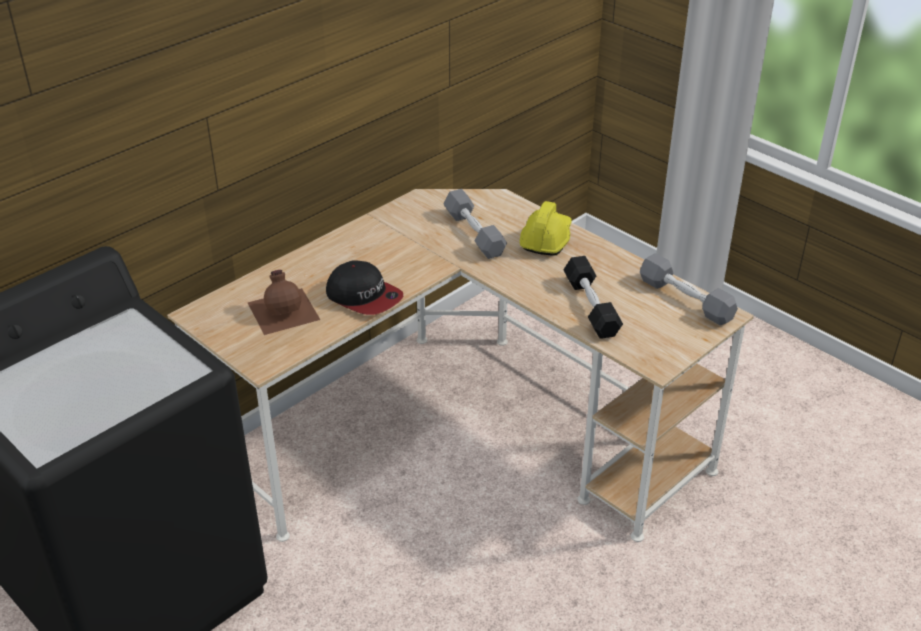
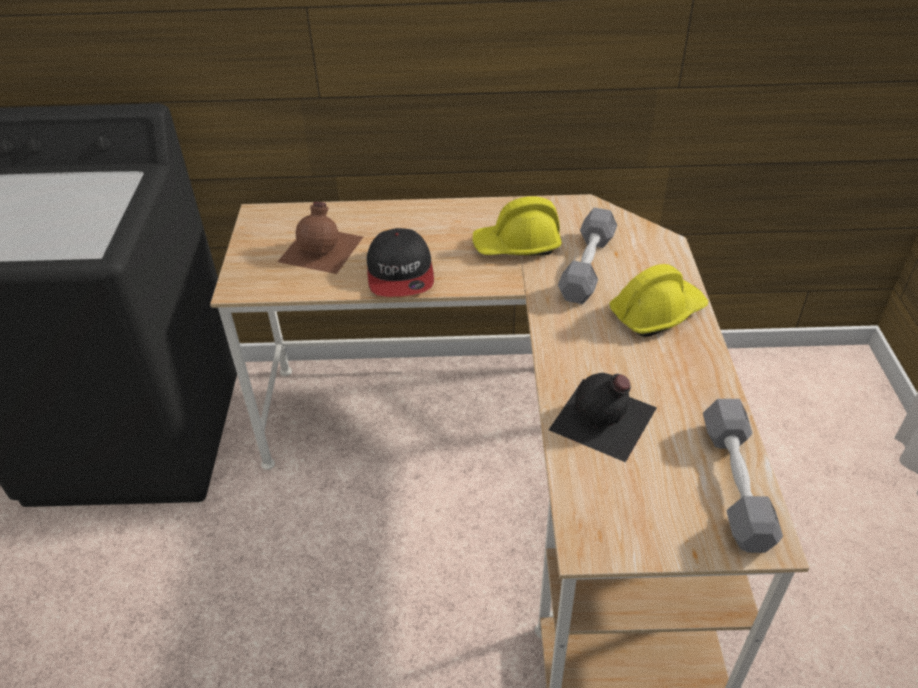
camera: 45 degrees right, 5 degrees up
black dumbbell [564,256,623,339] -> black bottle [549,373,657,462]
none -> yellow hard hat [473,196,562,256]

